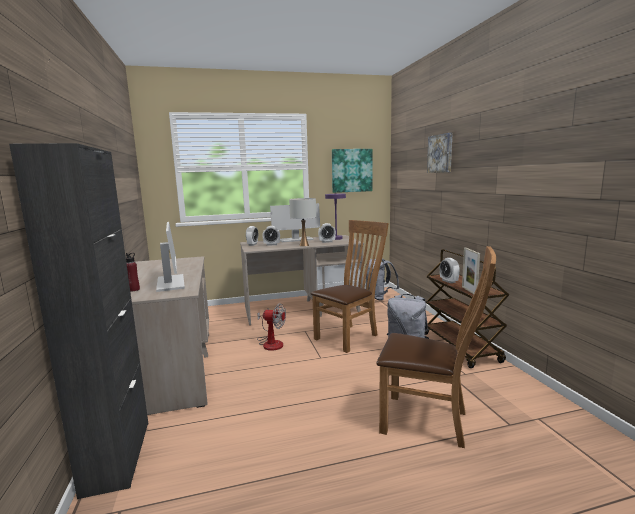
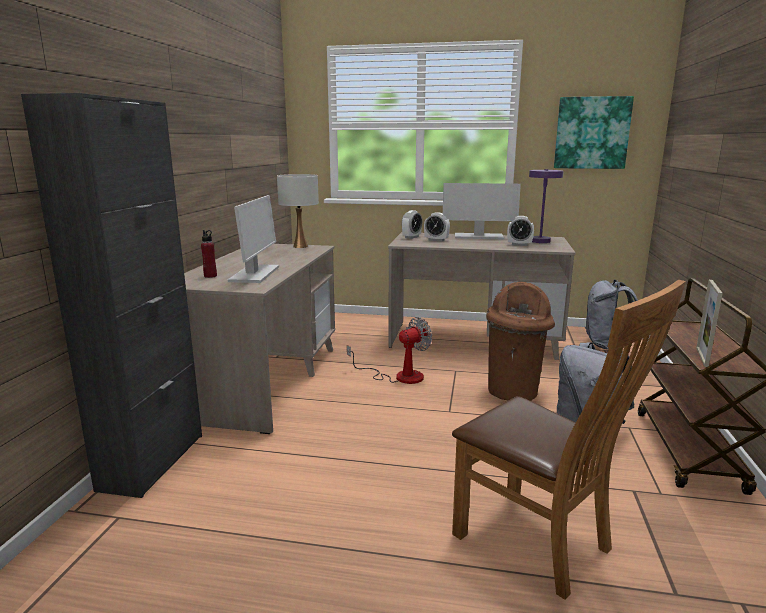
camera: 25 degrees right, 5 degrees up
fan [257,303,286,351] -> fan turned 75 degrees counterclockwise [347,317,432,384]
white table lamp [289,198,316,247] -> white table lamp moved to [277,174,319,248]
brown chair [311,220,389,353] -> brown trash can [486,282,555,401]
picture [427,133,452,173] -> none
alarm clock [439,258,460,283] -> none

